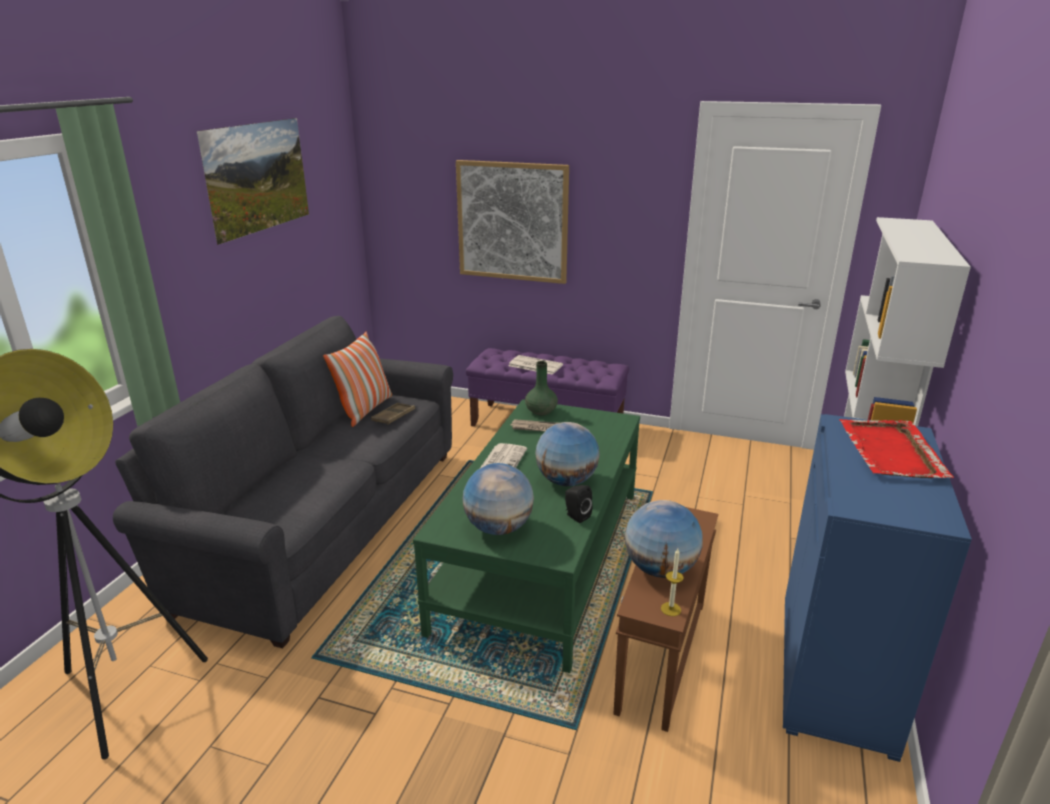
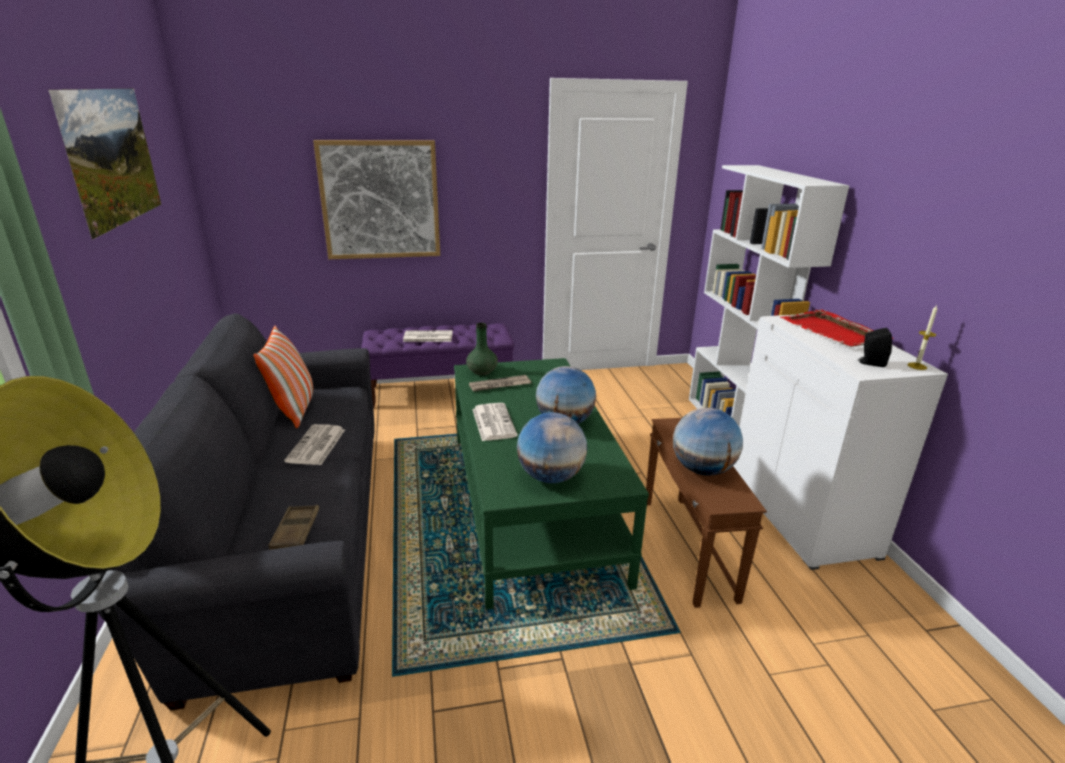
camera: 30 degrees left, 0 degrees up
brown tray [371,403,415,425] -> brown tray moved to [268,505,319,550]
black speaker [565,485,593,523] -> black speaker moved to [858,328,892,367]
candle [661,548,684,616] -> candle moved to [908,305,937,370]
blue cabinet [783,414,972,762] -> white cabinet [734,315,948,570]
none -> newspaper [284,424,345,465]

